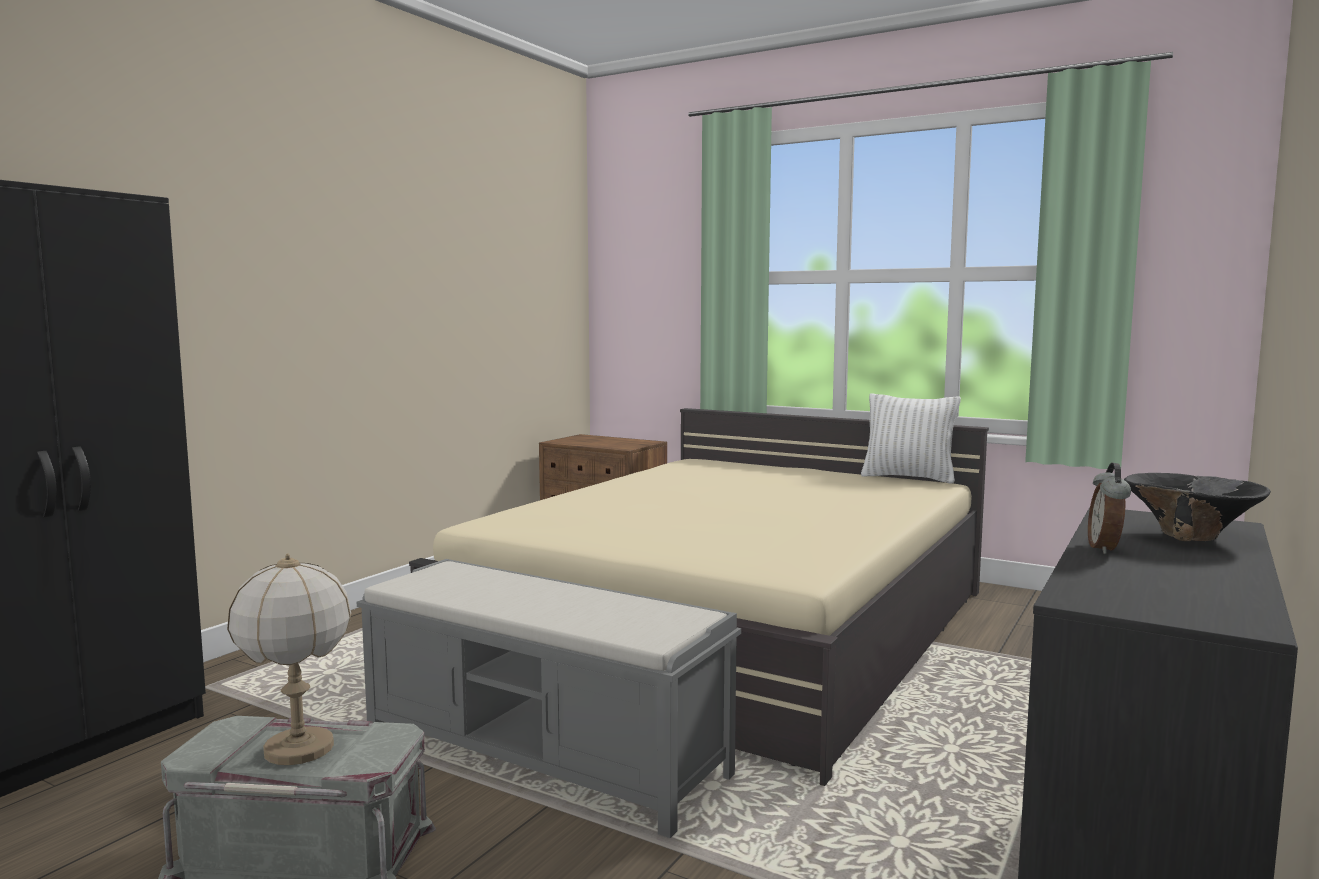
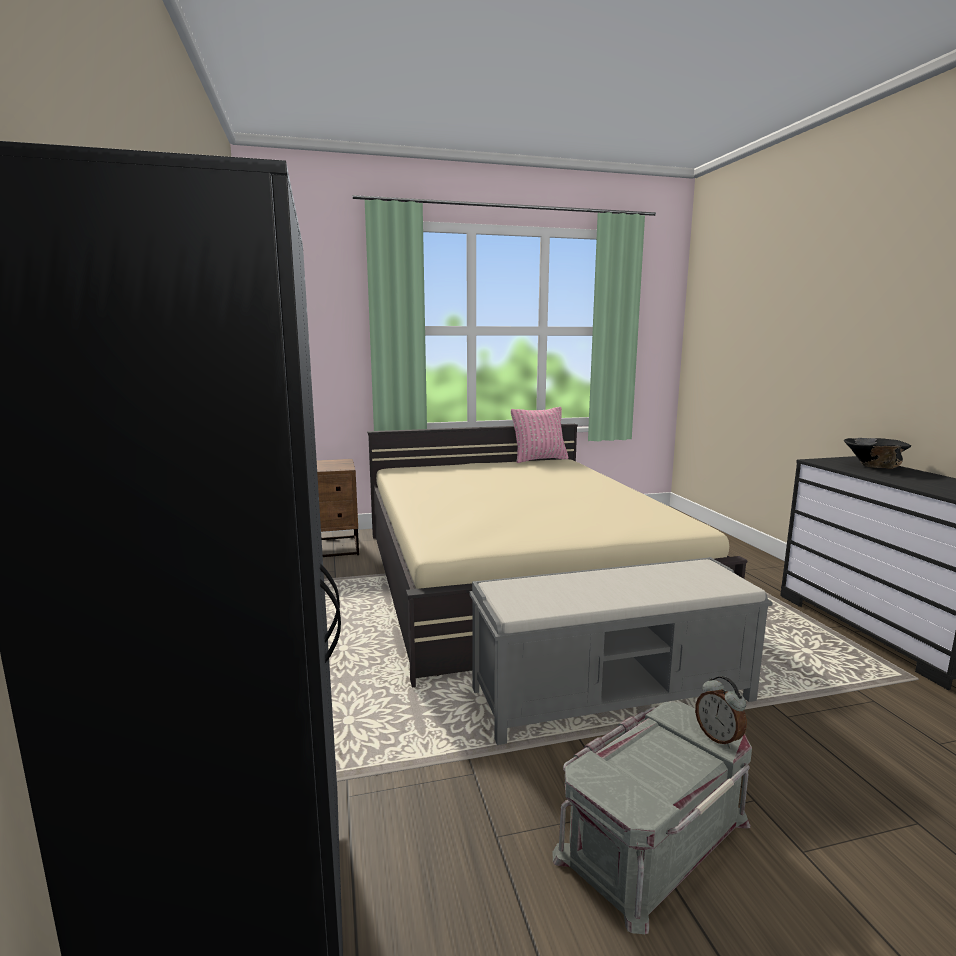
camera: 45 degrees left, 5 degrees up
table lamp [227,554,351,765] -> none
white pillow [861,393,961,483] -> pink pillow [511,407,568,463]
alarm clock [1088,463,1131,554] -> alarm clock moved to [695,676,747,748]

